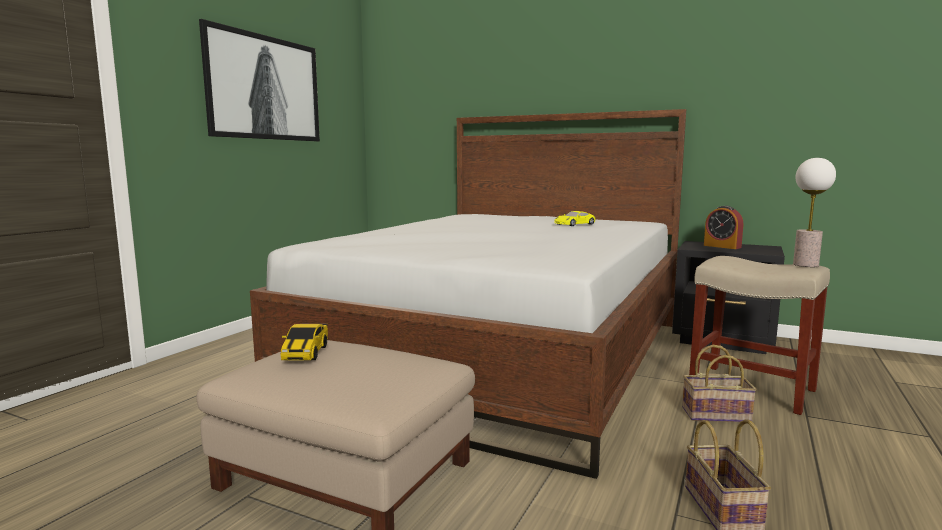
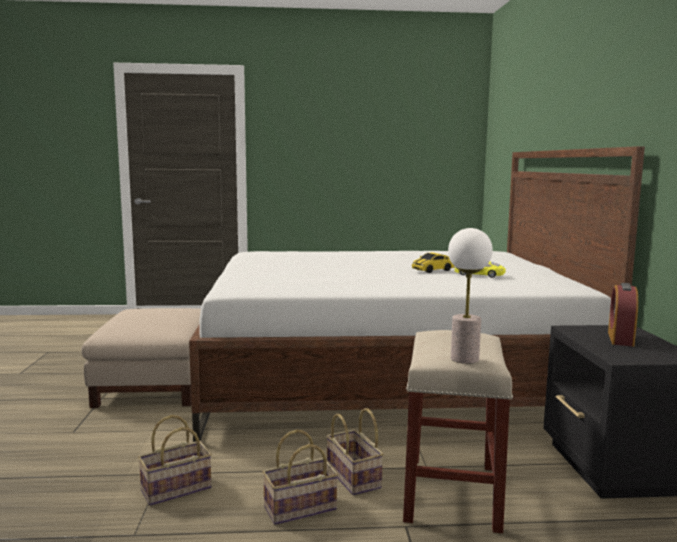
camera: 60 degrees right, 0 degrees up
picture [199,19,320,141] -> none
toy car [280,324,328,360] -> toy car moved to [412,252,455,273]
none -> basket [262,430,338,525]

